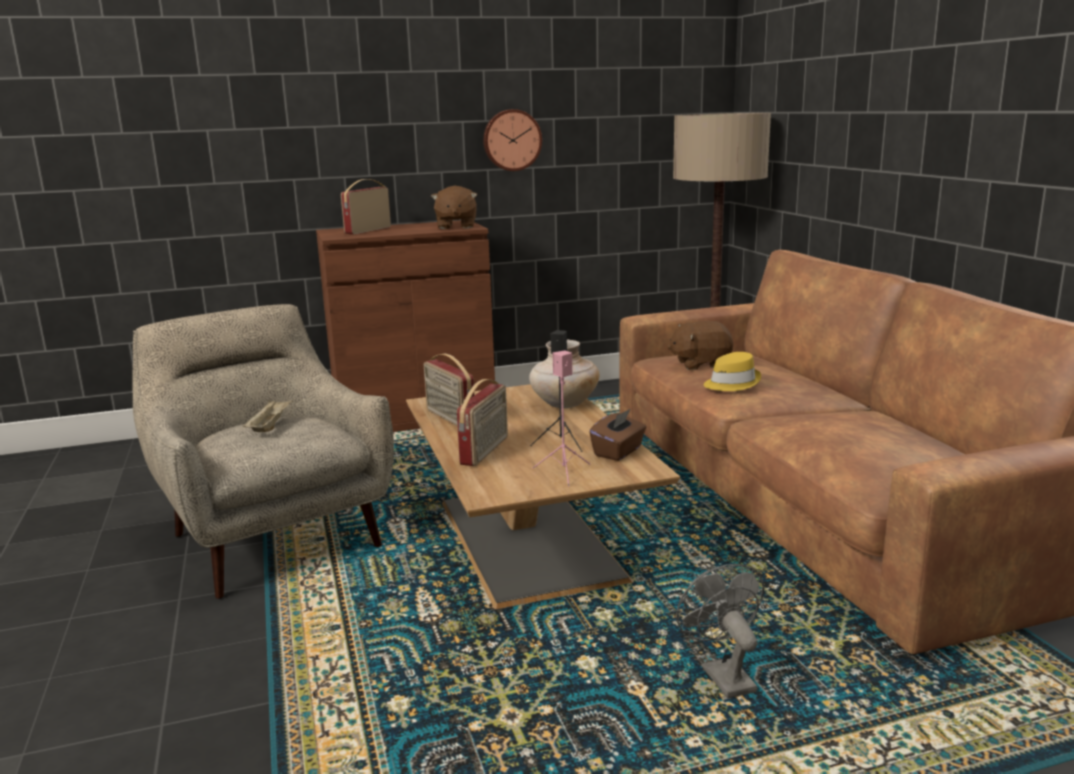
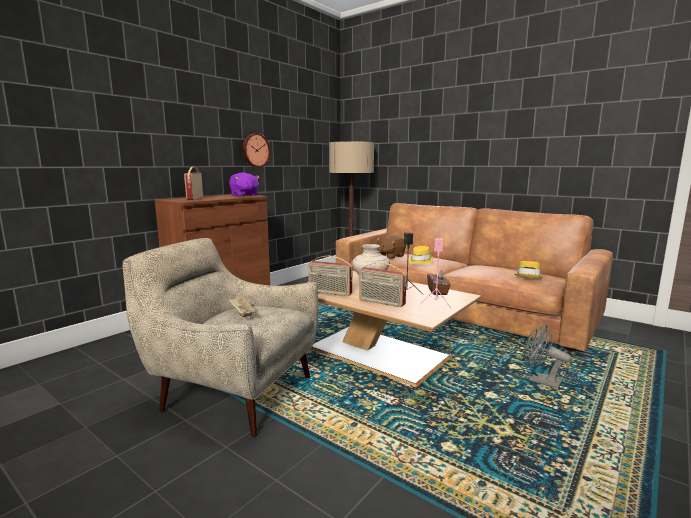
camera: 35 degrees left, 5 degrees down
brown plush toy [431,186,477,229] -> purple plush toy [229,172,259,197]
radio [457,379,508,466] -> radio turned 135 degrees clockwise [359,262,407,307]
none -> yellow hat [514,261,543,278]

